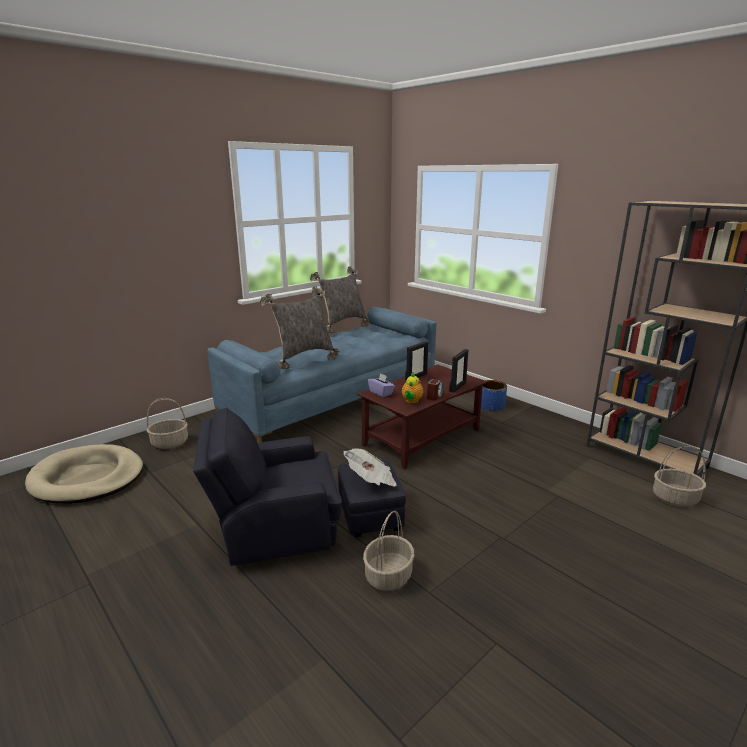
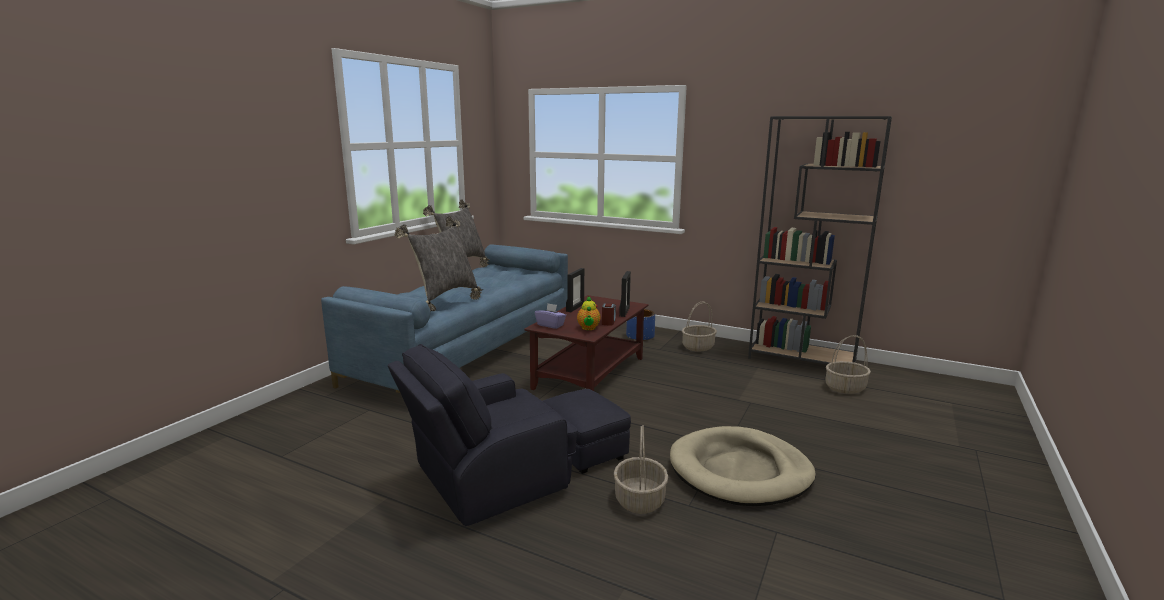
camera: 20 degrees left, 5 degrees down
beige dog bed [25,444,143,504] -> beige dog bed moved to [670,426,816,506]
basket [147,398,188,449] -> basket moved to [682,301,717,352]
newspaper [344,448,397,486] -> none

